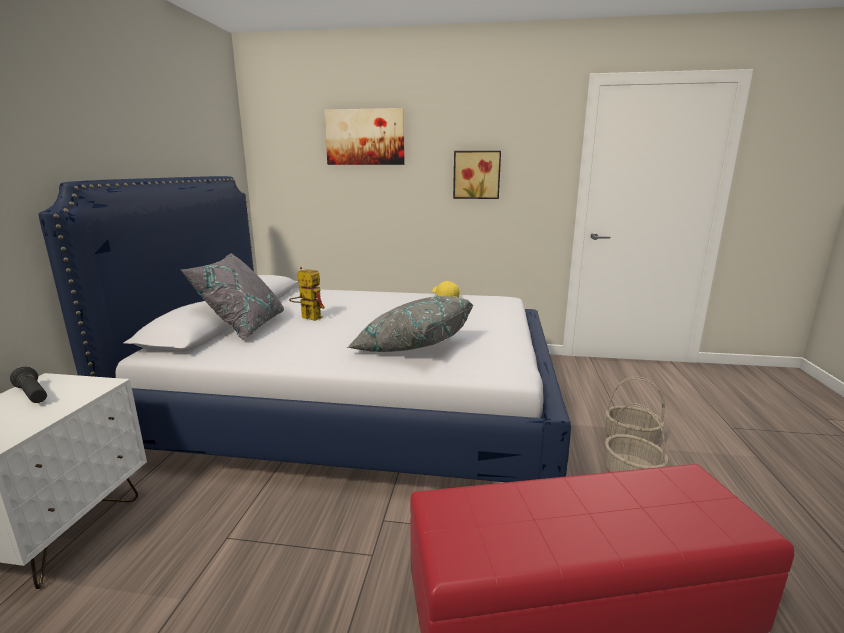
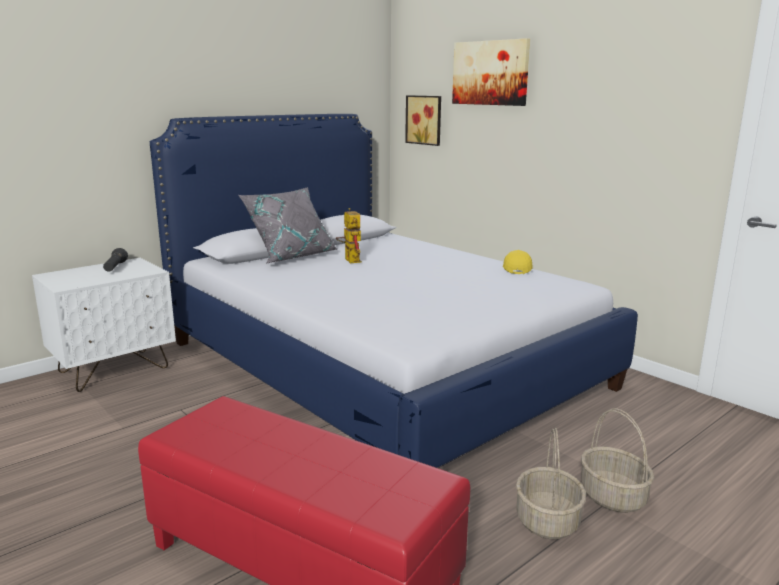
camera: 40 degrees right, 0 degrees up
grey pillow [347,296,474,352] -> none
picture [453,151,501,199] -> picture moved to [405,95,441,146]

